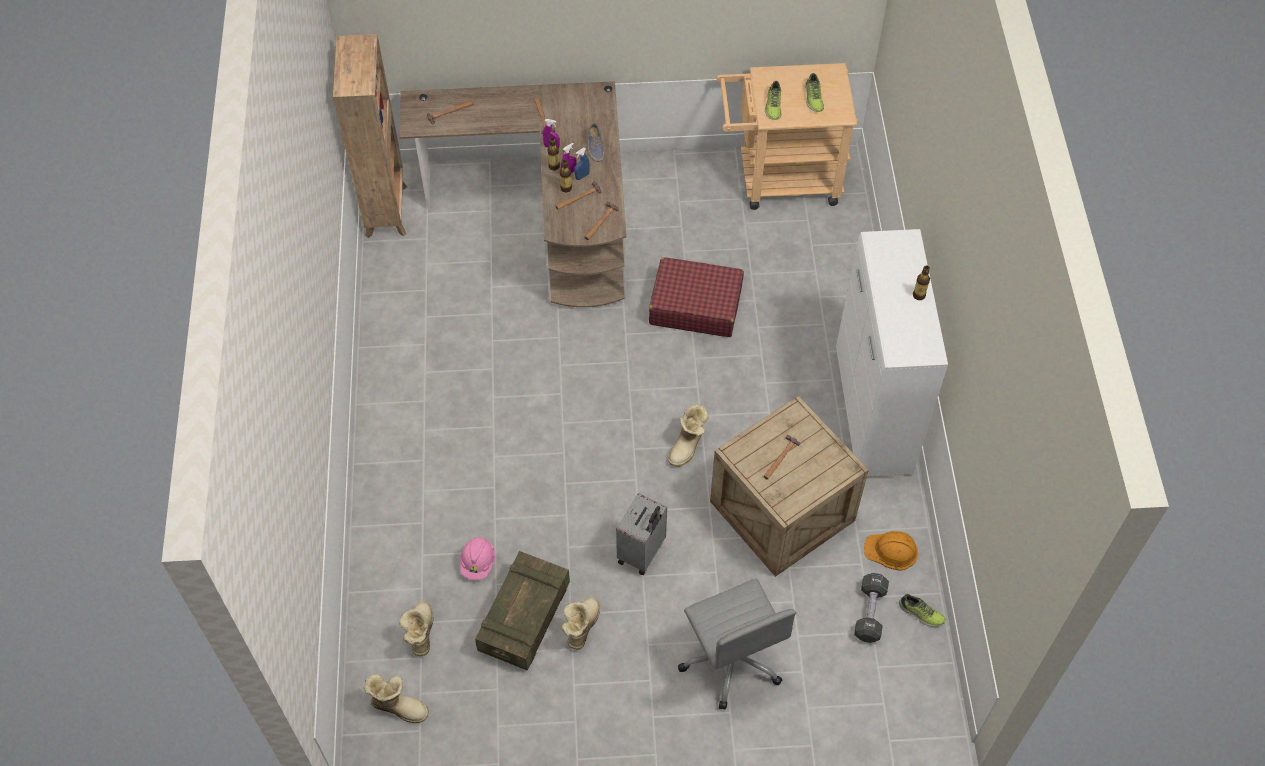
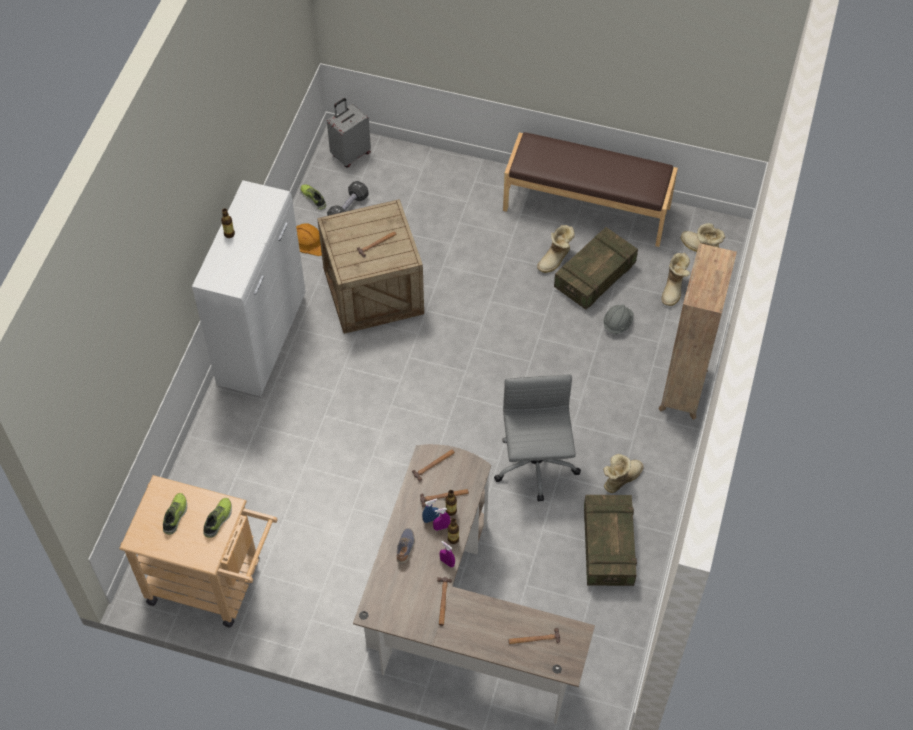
camera: 160 degrees left, 0 degrees up
brown bookcase [333,34,407,238] -> brown bookcase moved to [658,243,737,420]
pink hard hat [460,538,496,580] -> grey hard hat [603,304,634,337]
grey suitcase [616,493,667,575] -> grey suitcase moved to [327,98,371,168]
red suitcase [649,257,744,337] -> none
boot [668,404,709,467] -> boot moved to [603,454,644,493]
grey office chair [678,578,797,710] -> grey office chair moved to [494,374,581,502]
none -> brown bench [503,132,678,247]
none -> crate [584,495,637,586]

